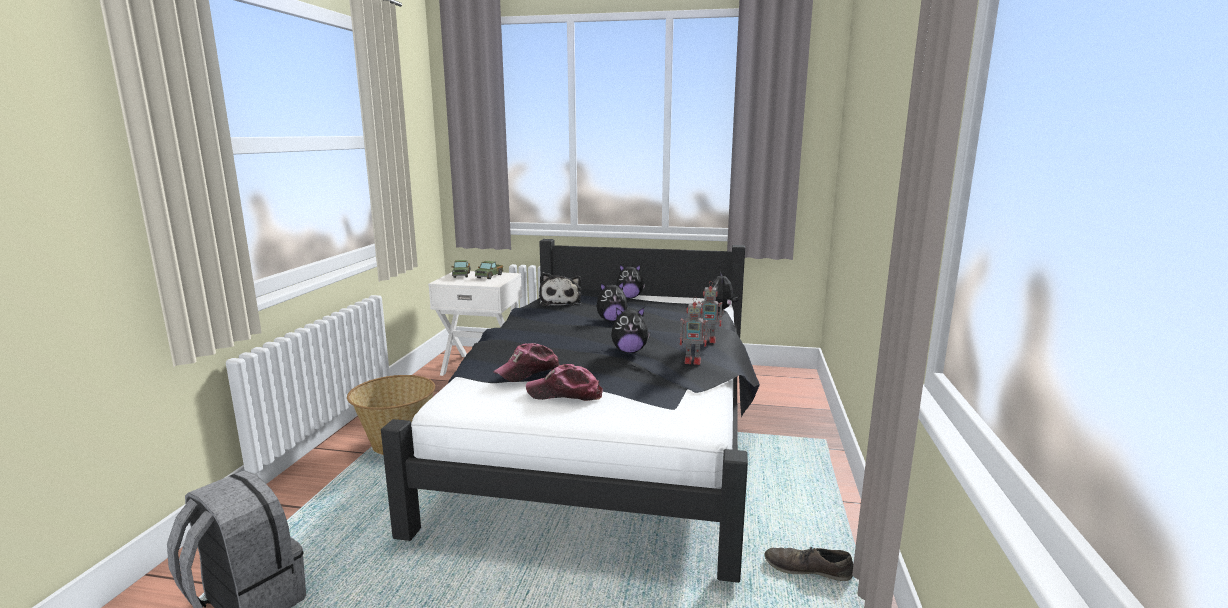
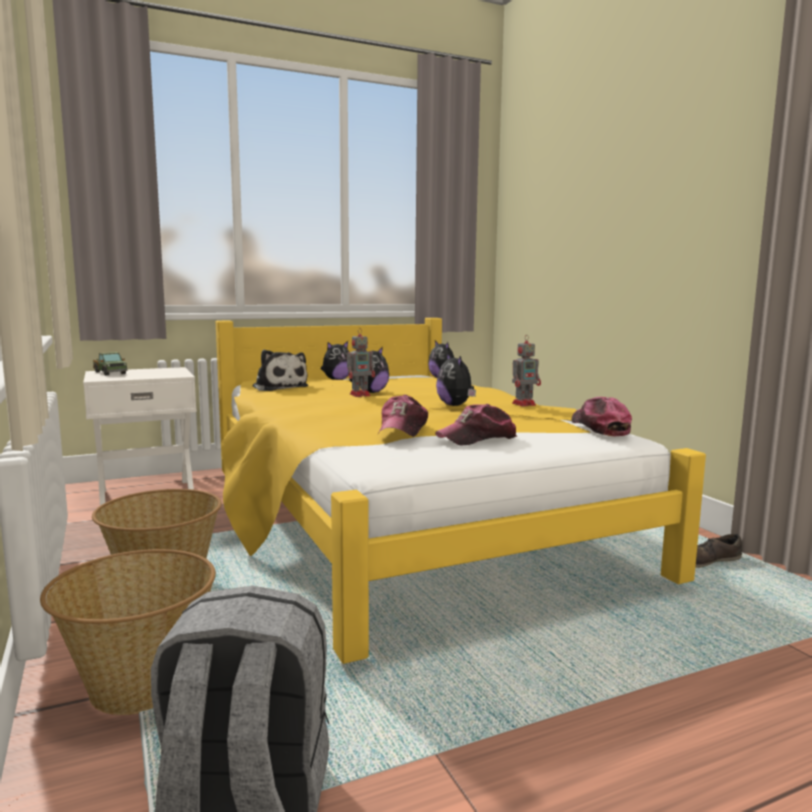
camera: 35 degrees left, 5 degrees down
black bed [381,239,760,583] -> yellow bed [216,318,706,664]
toy truck [475,261,504,279] -> none
plush toy [611,307,650,353] -> plush toy turned 105 degrees clockwise [436,353,476,406]
toy robot [698,281,724,343] -> toy robot moved to [347,328,375,397]
none -> basket [40,549,216,715]
none -> cap [571,397,632,436]

